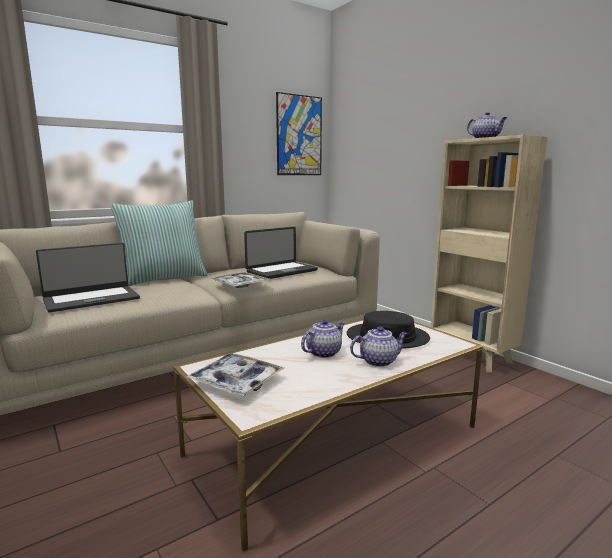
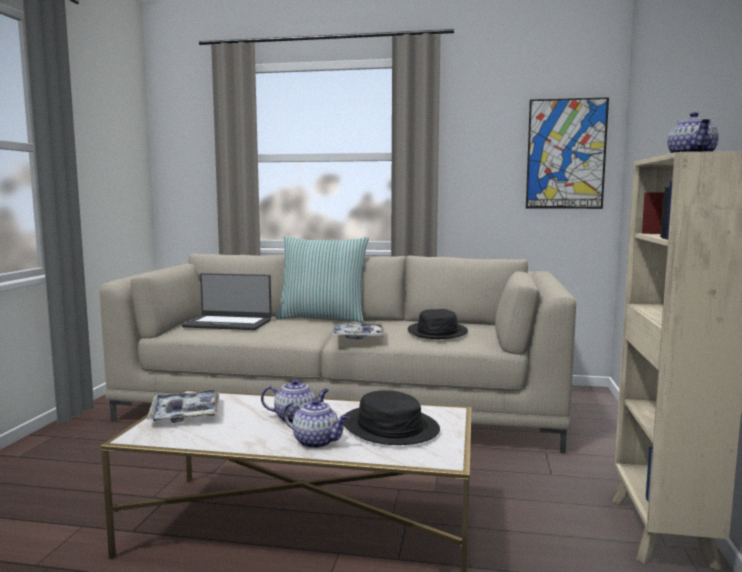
camera: 45 degrees right, 5 degrees down
laptop [244,227,318,279] -> black hat [408,309,468,339]

